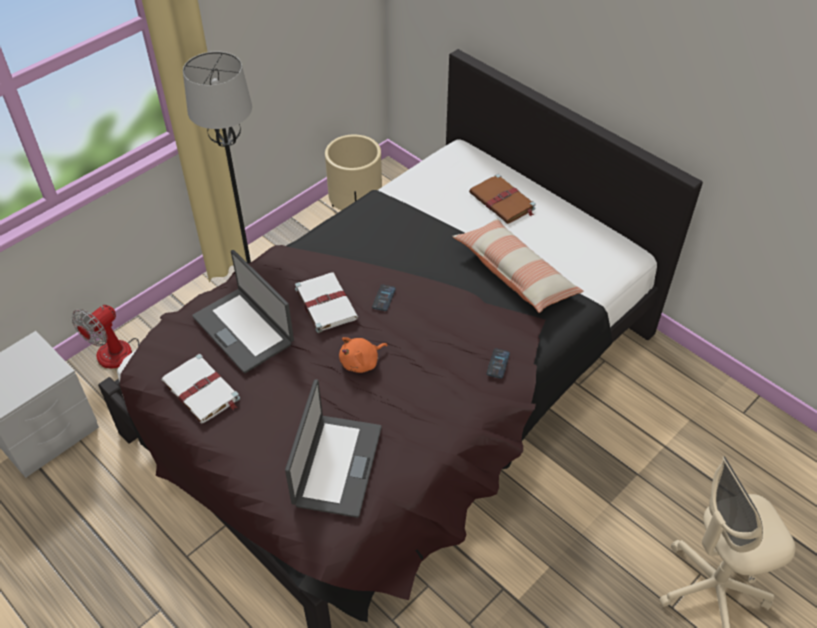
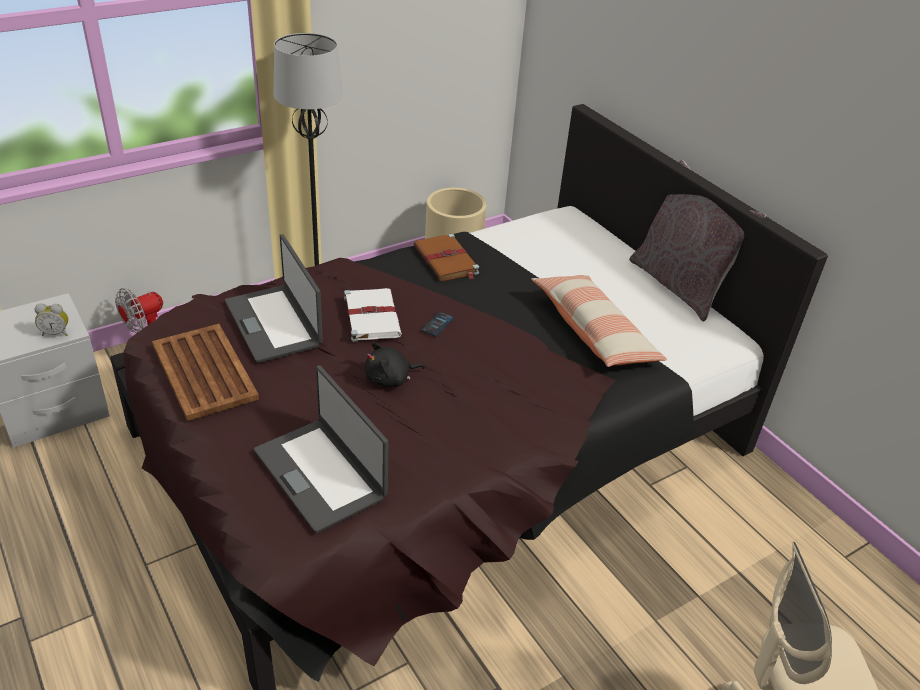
camera: 10 degrees right, 10 degrees down
white book [162,354,240,424] -> brown tray [152,324,259,421]
laptop [285,379,382,518] -> laptop turned 120 degrees clockwise [254,365,388,533]
orange plush toy [339,337,388,373] -> black plush toy [365,342,425,388]
brown book [469,174,536,224] -> brown book moved to [414,234,479,281]
phone [487,348,510,378] -> none
none -> alarm clock [35,303,68,336]
none -> grey pillow [629,160,767,321]

